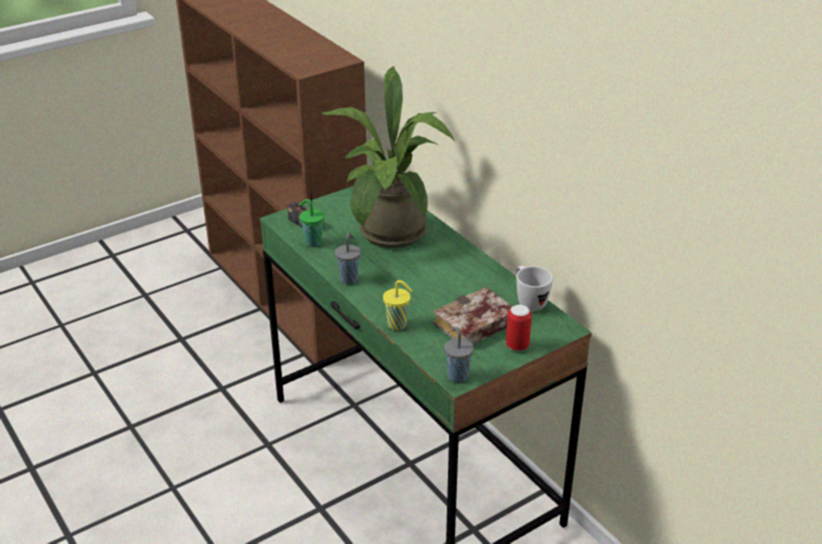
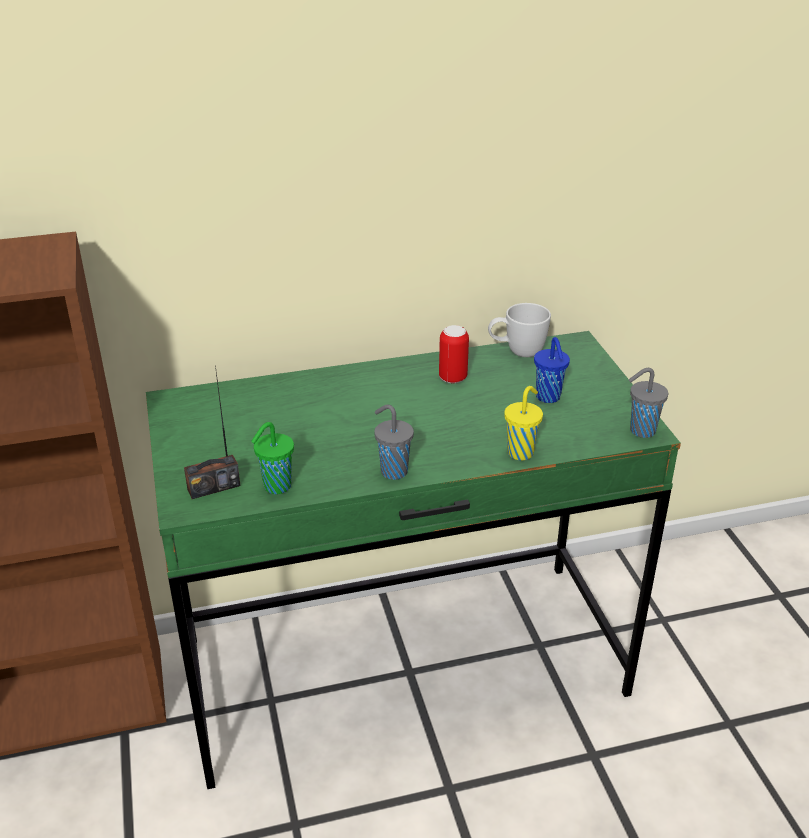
camera: 70 degrees left, 0 degrees up
potted plant [322,66,455,248] -> none
book [433,287,512,344] -> blue cup [534,337,570,403]
can [506,305,532,351] -> can moved to [439,325,469,383]

